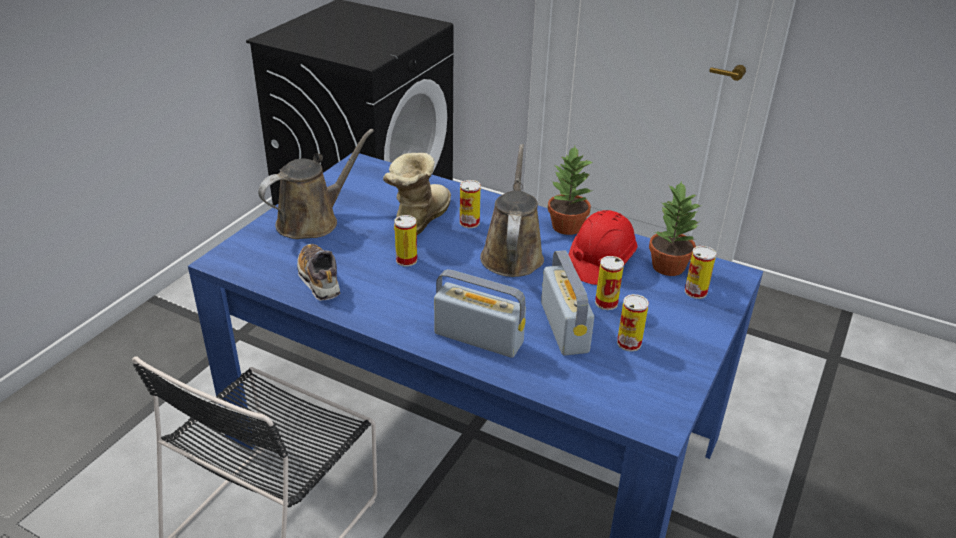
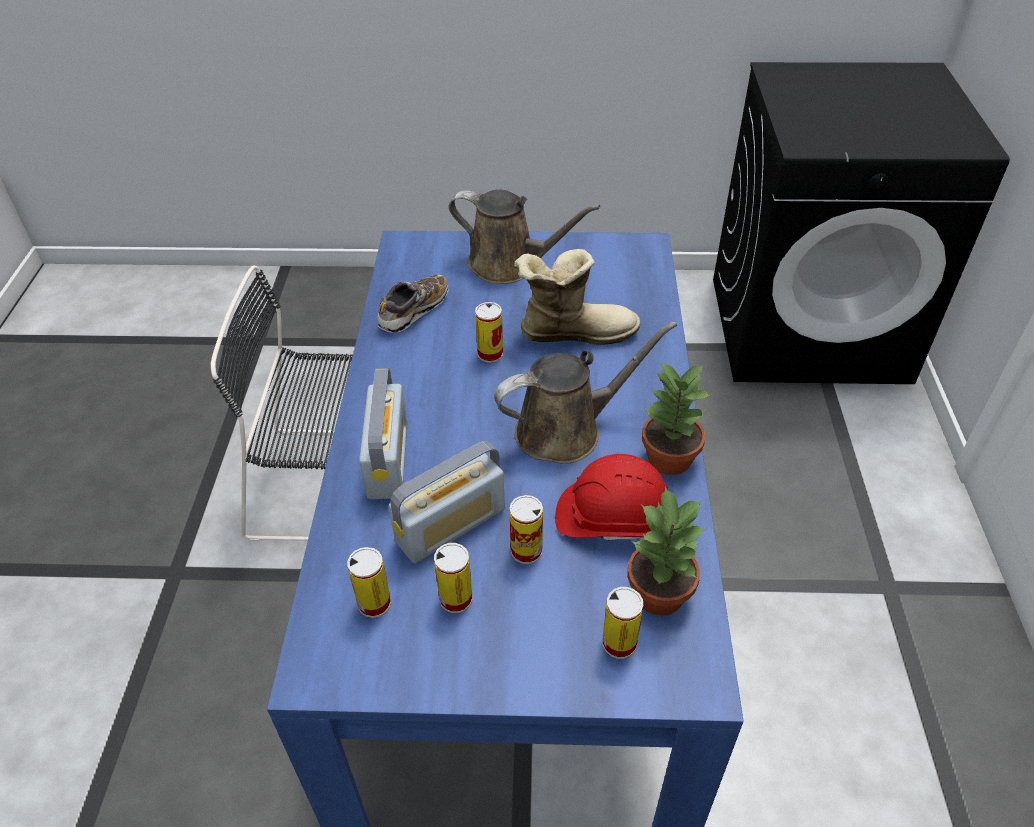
camera: 65 degrees right, 10 degrees up
can [460,180,481,228] -> can moved to [347,547,391,618]

